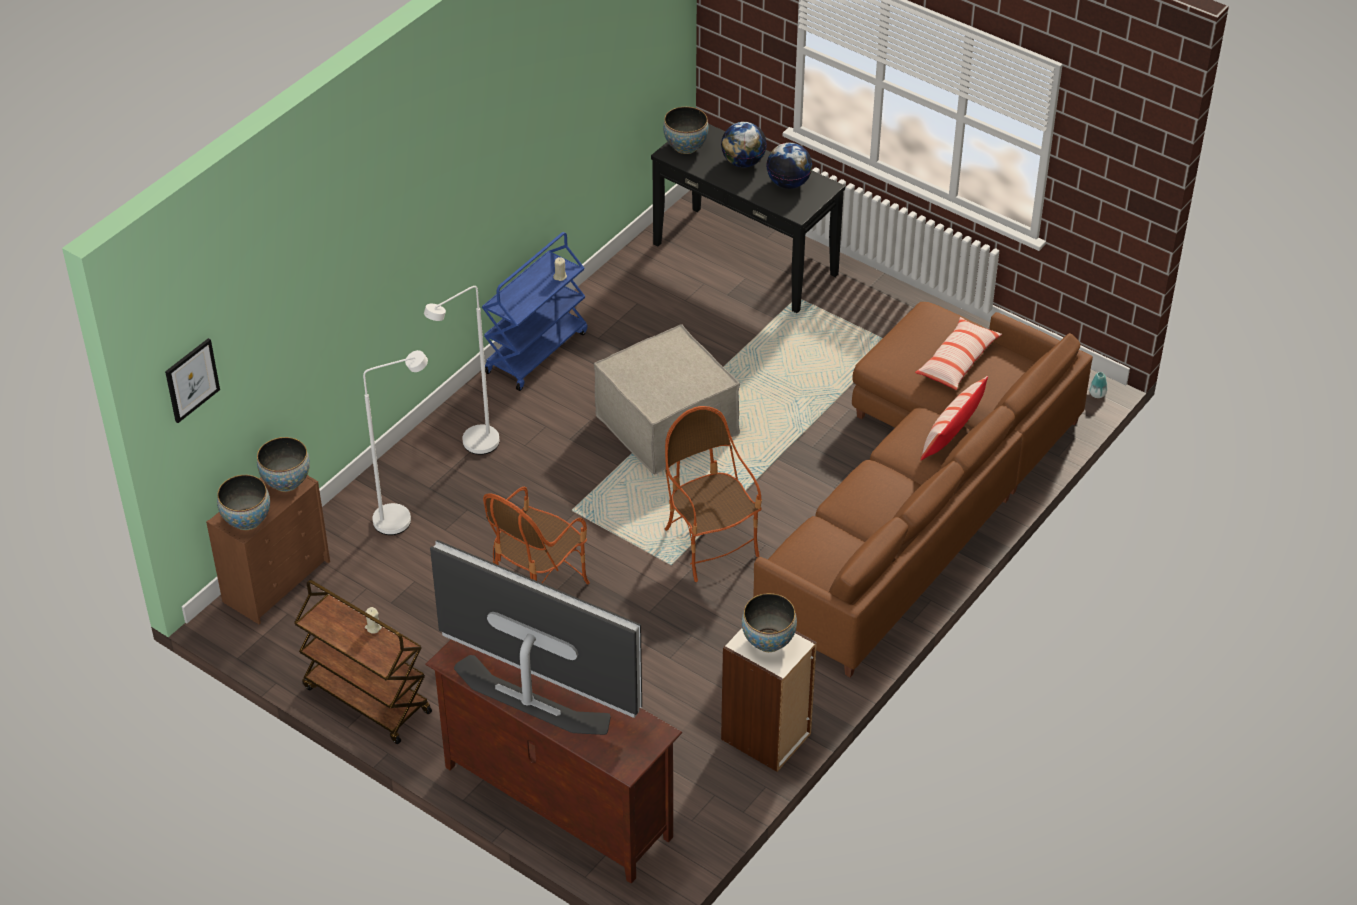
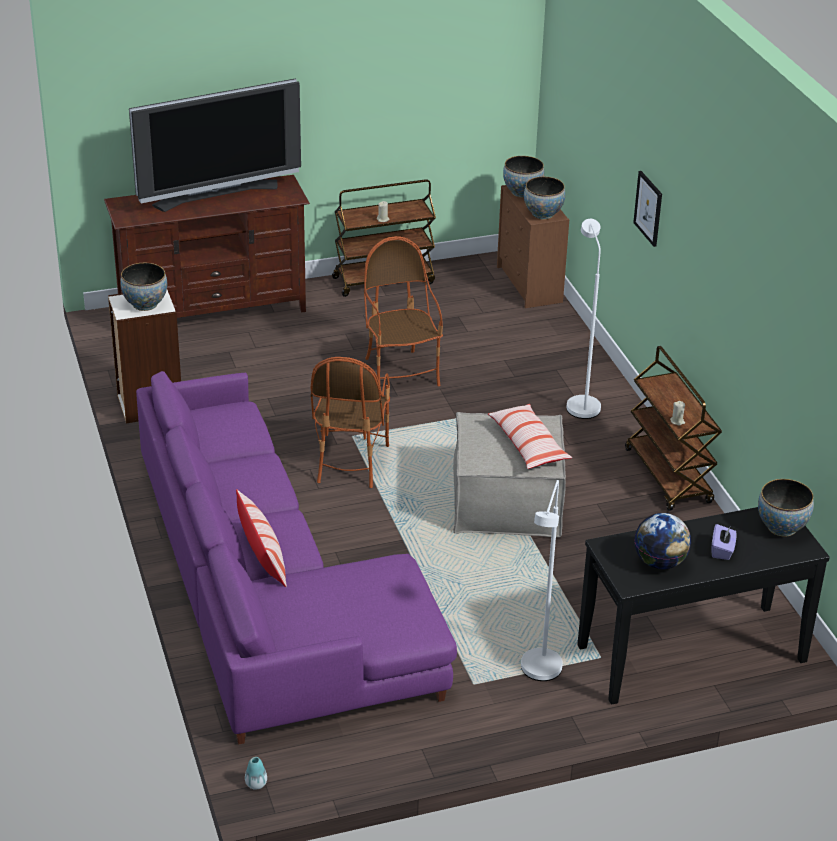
camera: 125 degrees right, 10 degrees down
picture [165,338,220,423] -> picture moved to [633,171,662,247]
white floor lamp [363,350,428,535] -> white floor lamp moved to [521,480,563,681]
blue cart [482,232,588,391] -> brown cart [625,346,722,511]
armchair [664,406,762,582] -> armchair turned 90 degrees clockwise [310,357,390,488]
globe [721,122,767,167] -> purple tissue box [712,524,737,560]
brown sofa [753,302,1093,677] -> purple sofa [136,371,457,745]
pillow [915,317,1002,390] -> pillow moved to [488,404,572,469]

